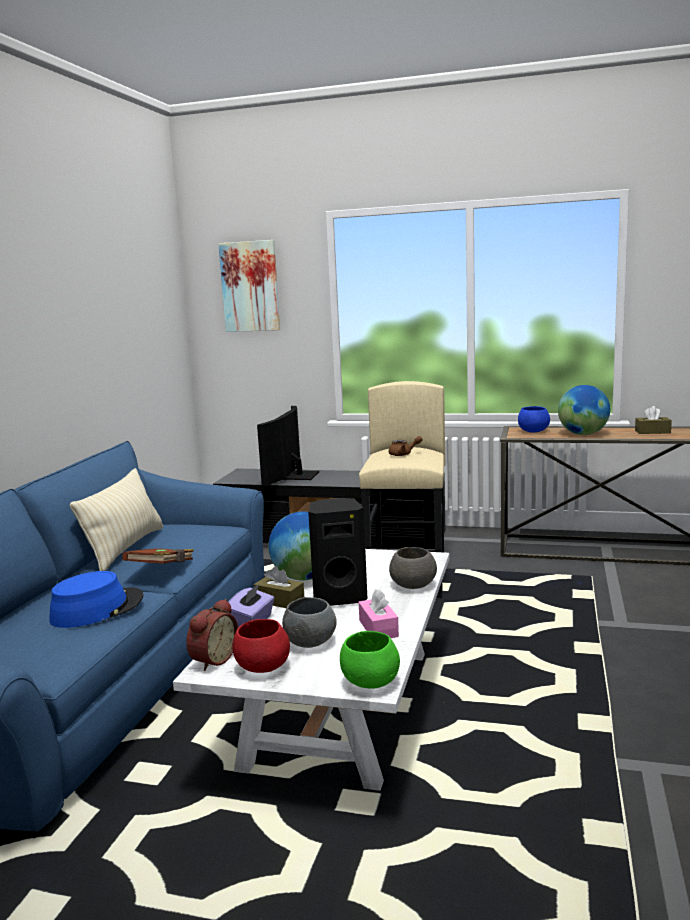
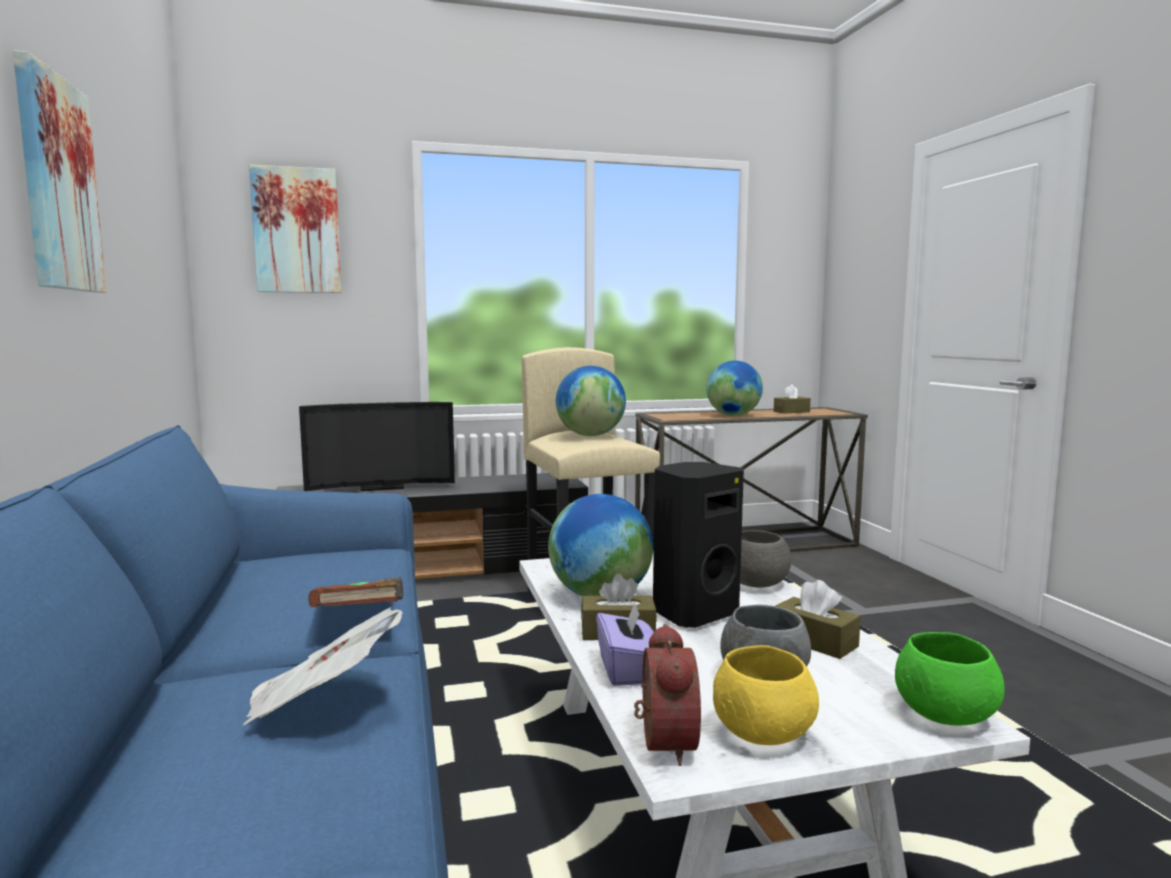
camera: 30 degrees left, 5 degrees down
blue hat [49,571,144,628] -> newspaper [243,607,402,726]
beige pillow [70,468,163,571] -> none
red bowl [232,619,290,673] -> yellow bowl [713,645,819,745]
television [257,406,319,486] -> television turned 90 degrees counterclockwise [299,402,455,491]
pink tissue box [359,589,399,638] -> brown tissue box [775,580,861,659]
brown teapot [388,436,422,456] -> globe [556,366,626,436]
blue bowl [518,406,550,433] -> none
none -> picture [13,50,106,293]

